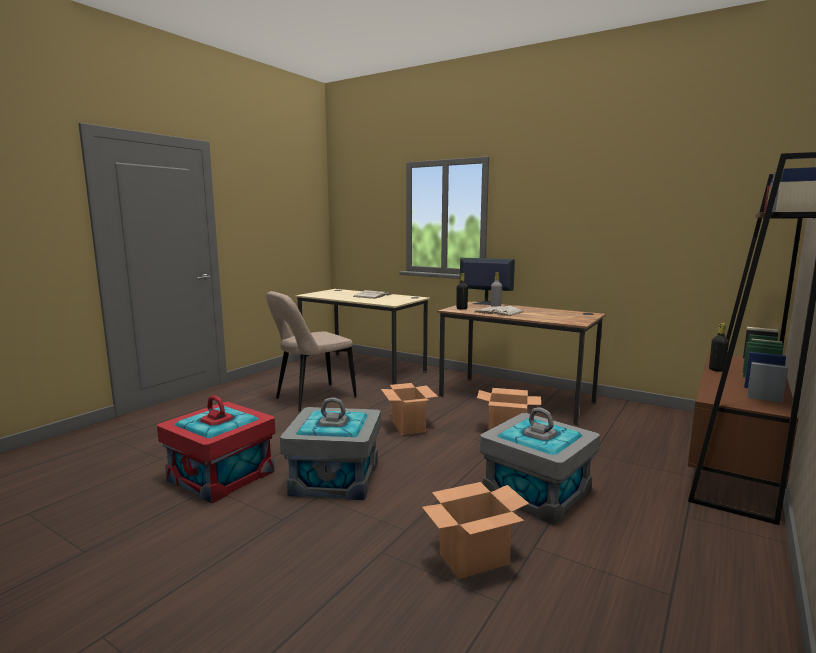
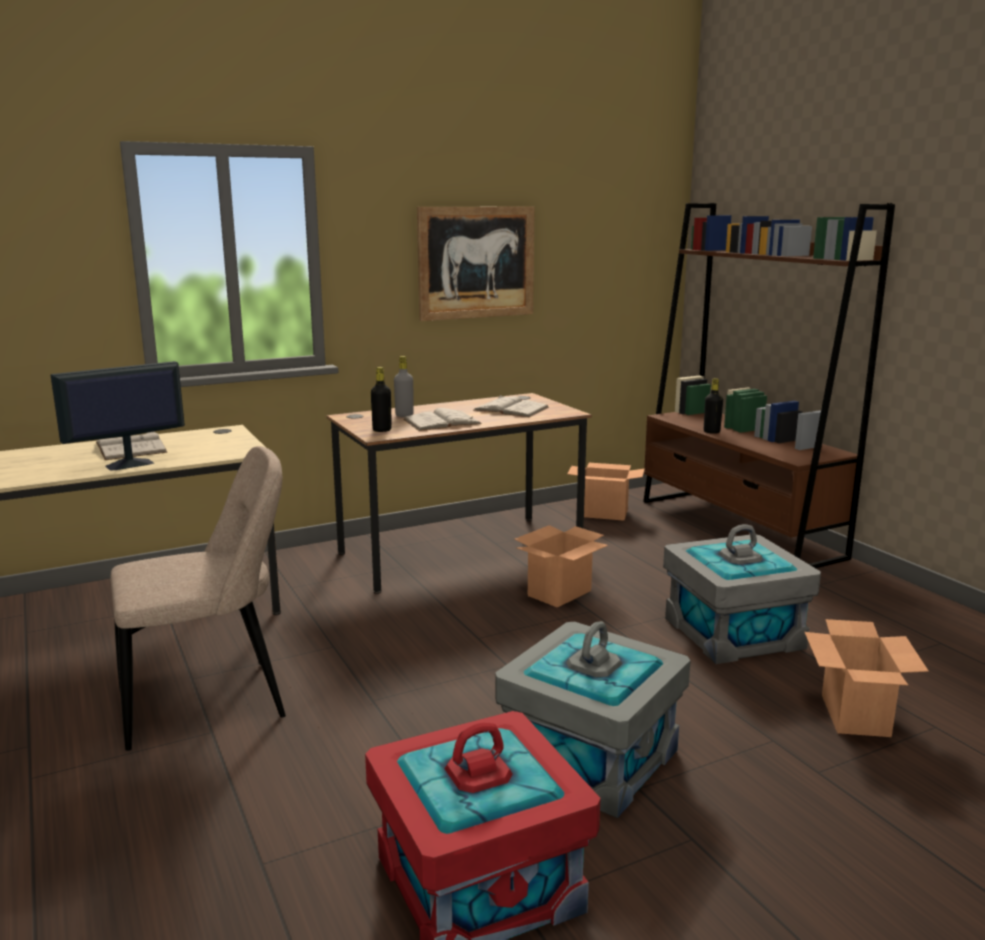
camera: 60 degrees left, 5 degrees up
beige chair [266,291,357,411] -> beige chair turned 105 degrees counterclockwise [110,446,286,751]
cardboard box [381,383,438,435] -> cardboard box moved to [567,463,645,521]
monitor [460,258,515,305] -> monitor moved to [51,361,185,471]
none -> picture [417,206,535,321]
none -> white book [474,395,549,417]

